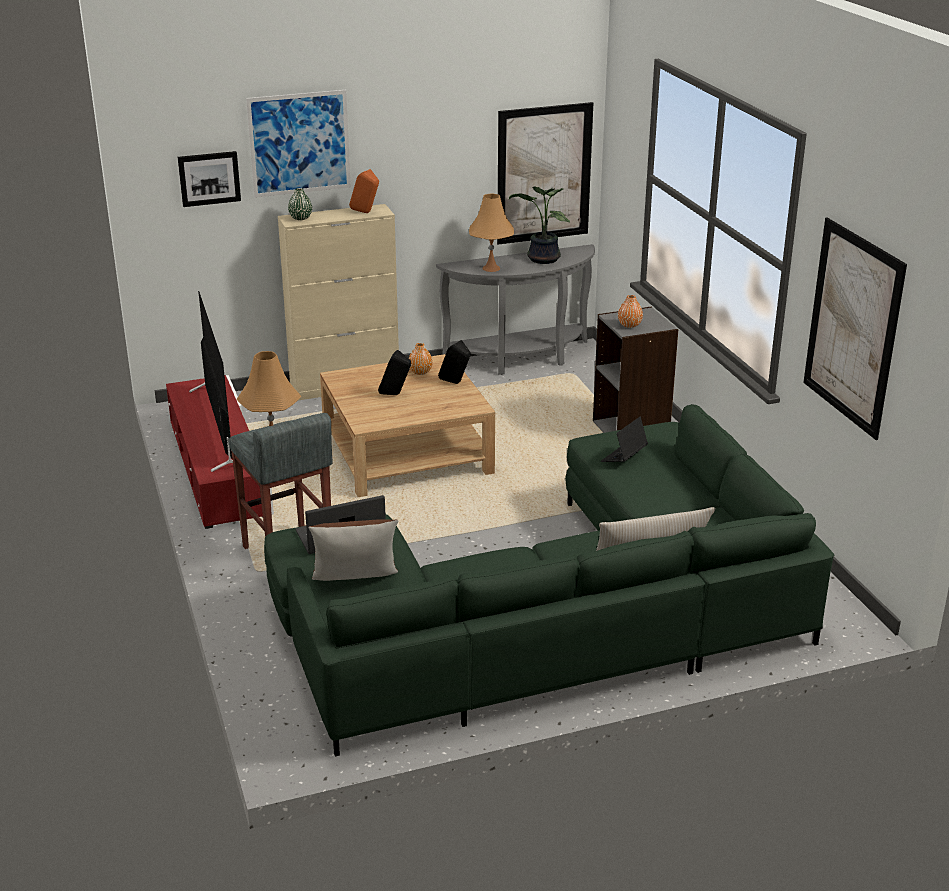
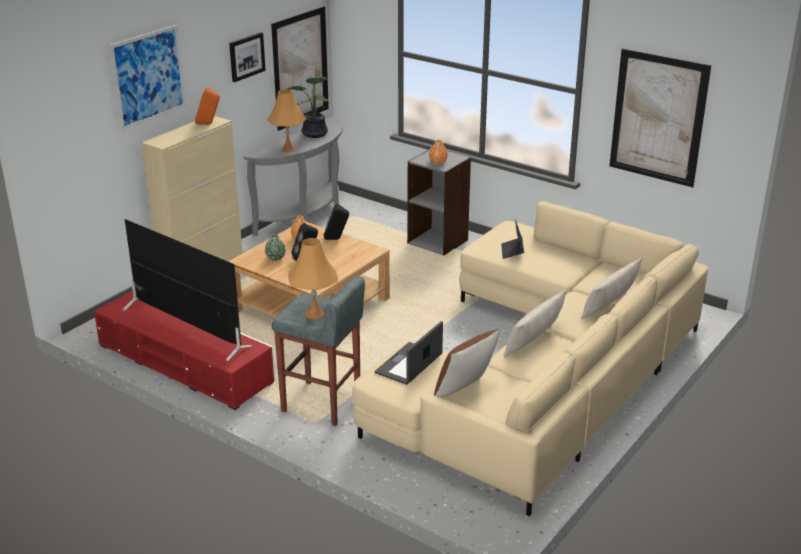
camera: 35 degrees left, 0 degrees up
picture [178,151,241,207] -> picture moved to [229,32,266,82]
green sofa [264,404,834,756] -> beige sofa [352,201,709,516]
green vase [288,188,312,220] -> green vase moved to [265,234,286,261]
none -> beige pillow [504,290,567,357]

